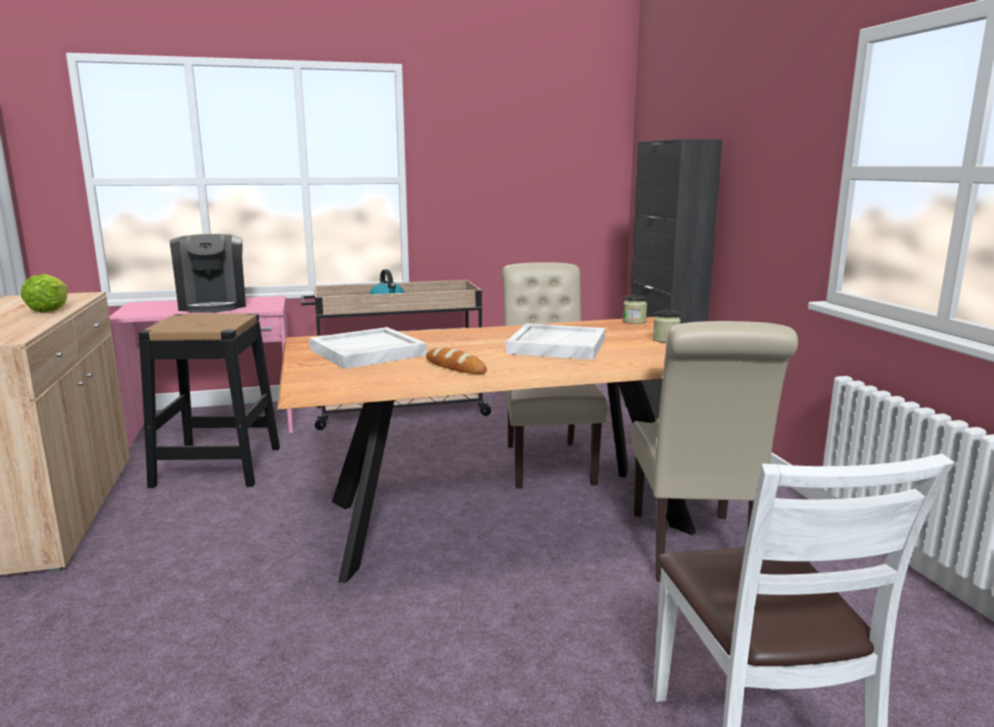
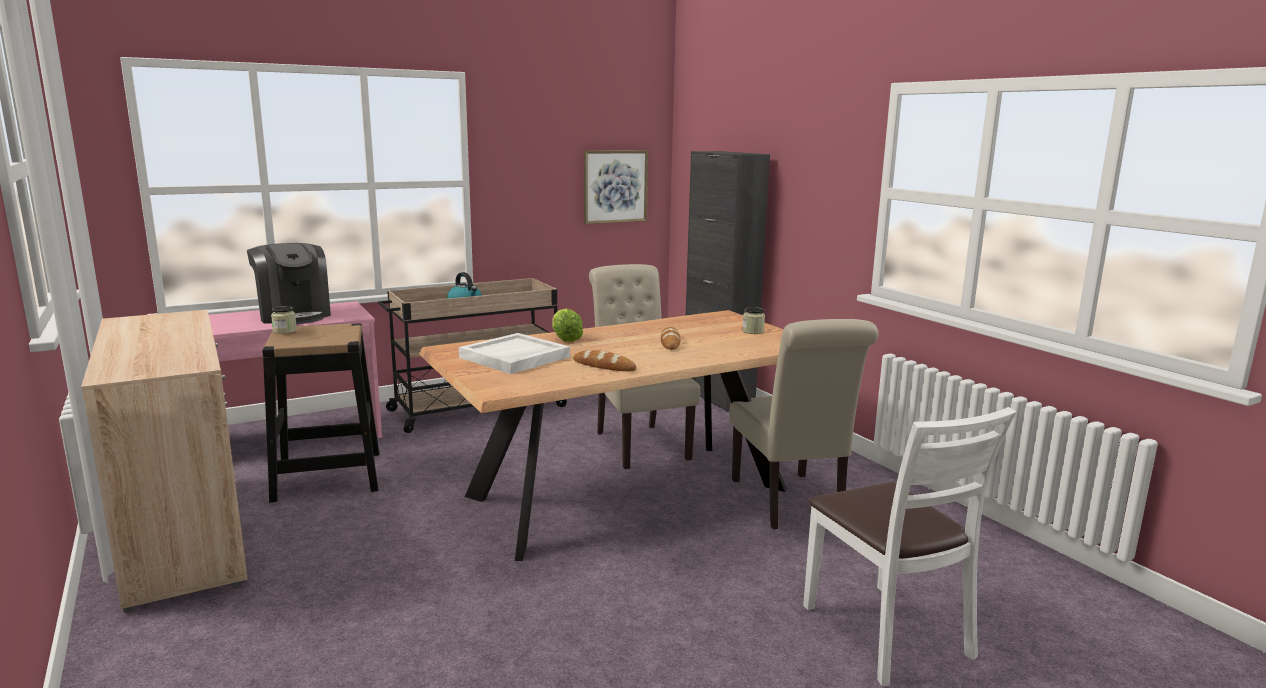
camera: 15 degrees left, 0 degrees up
lettuce [21,274,68,312] -> lettuce moved to [552,308,583,342]
white tray [506,324,605,360] -> bread [661,326,680,350]
jar [623,295,647,324] -> jar moved to [271,306,297,334]
none -> picture [584,150,648,224]

